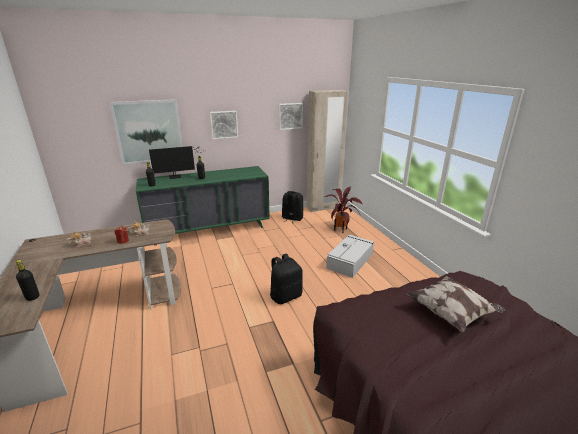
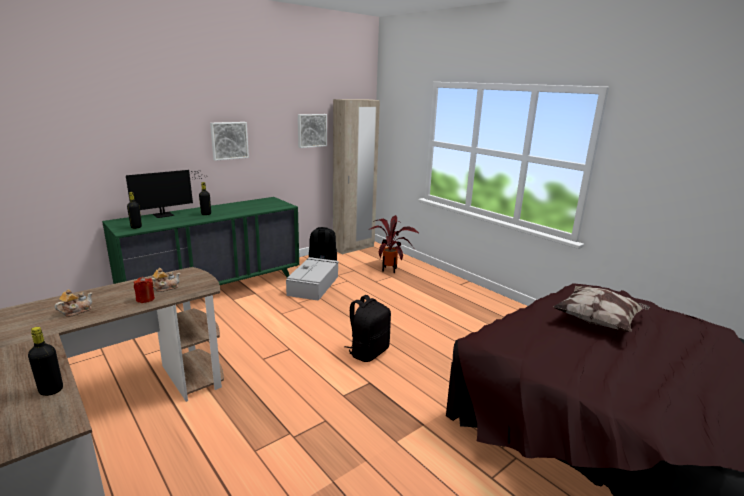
camera: 20 degrees left, 5 degrees down
picture [109,99,183,165] -> none
grey storage box [326,235,374,278] -> grey storage box moved to [286,257,339,301]

